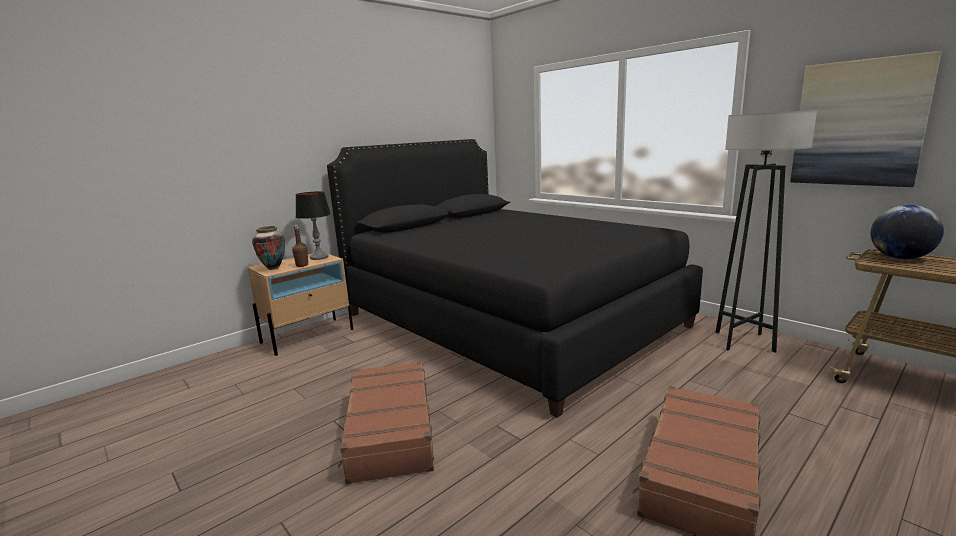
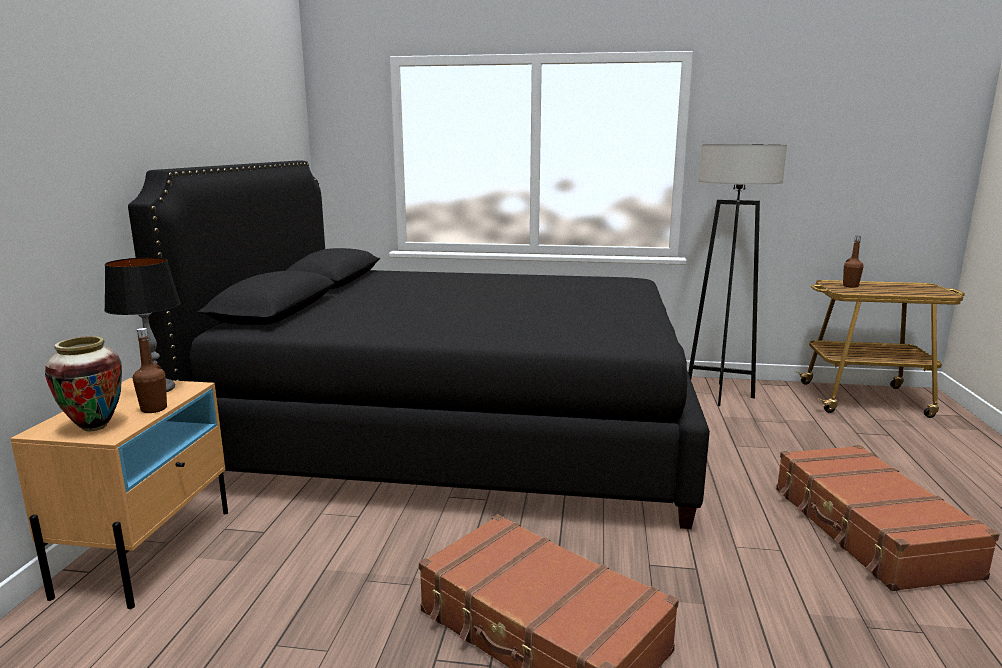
camera: 40 degrees left, 0 degrees up
picture [790,51,941,187] -> none
globe [871,205,944,259] -> brown bottle [843,236,863,288]

